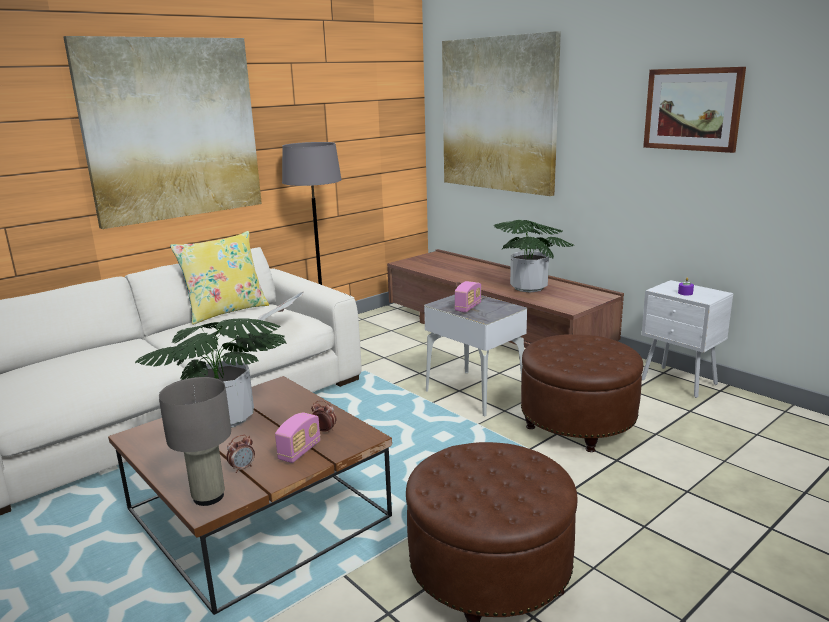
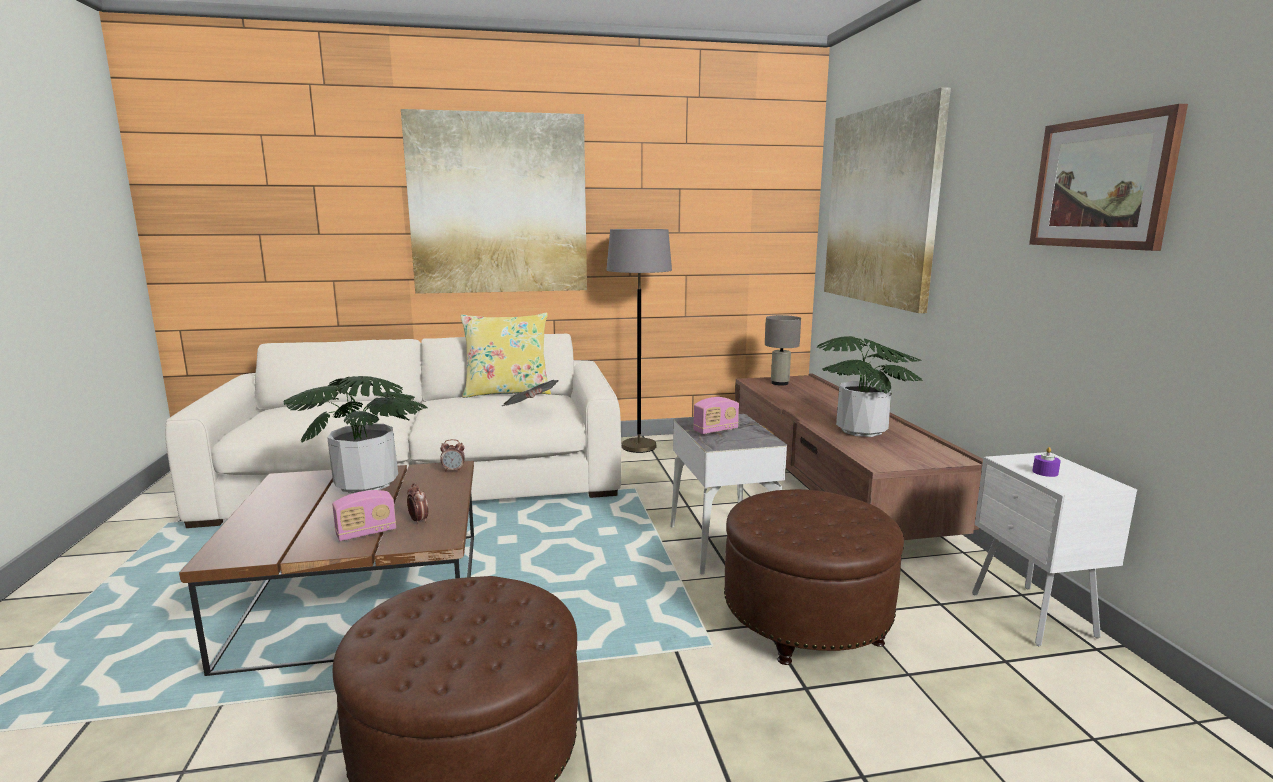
camera: 30 degrees right, 5 degrees down
grey table lamp [159,377,231,506] -> grey table lamp moved to [765,315,801,386]
alarm clock [226,434,255,473] -> alarm clock moved to [440,439,465,472]

